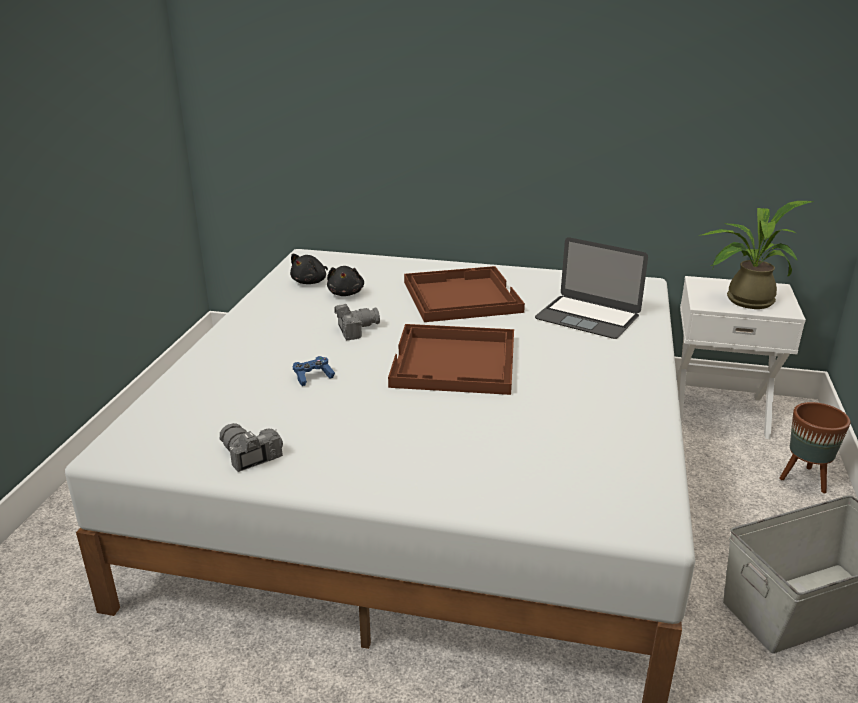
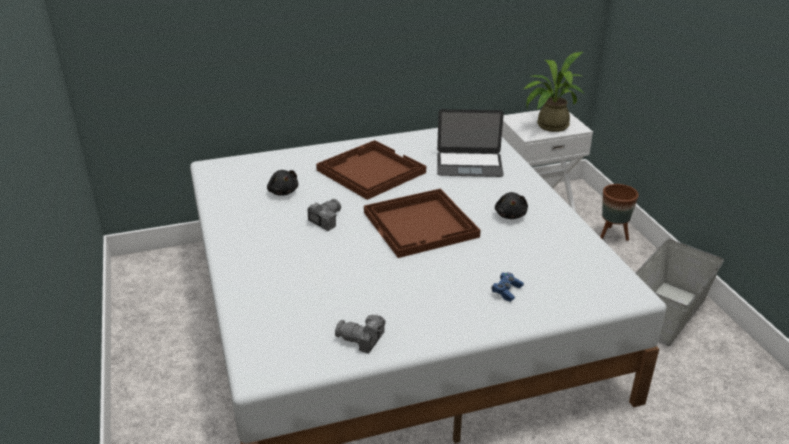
camera: 30 degrees left, 5 degrees up
black plush toy [290,254,328,284] -> black plush toy moved to [495,192,528,219]
blue game controller [293,356,335,386] -> blue game controller moved to [492,272,524,302]

